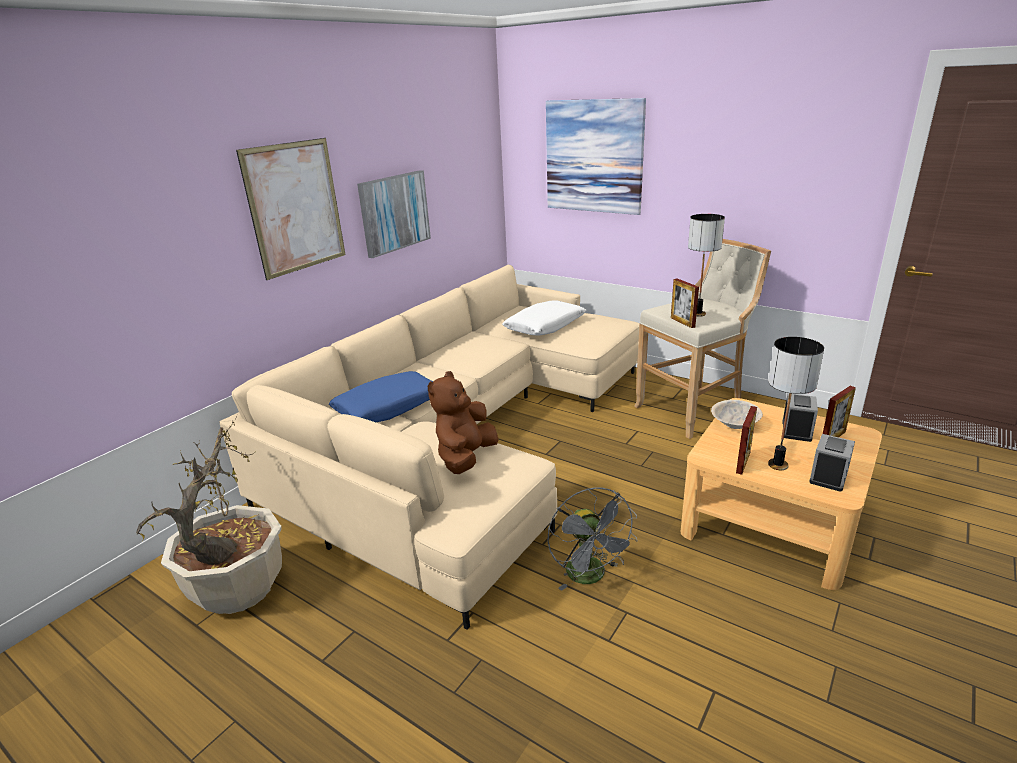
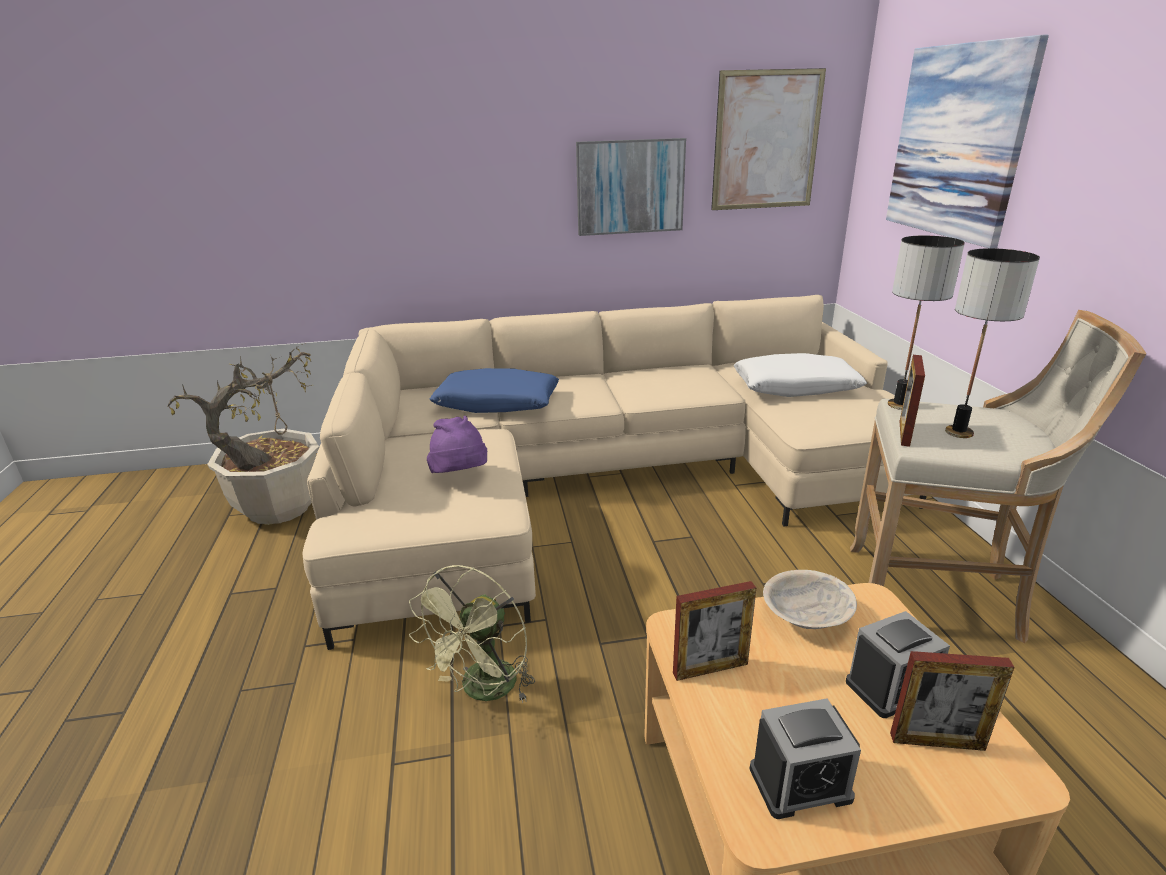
camera: 45 degrees right, 0 degrees up
picture [236,138,345,280] -> picture moved to [711,68,826,210]
brown plush toy [428,371,499,474] -> purple hat [427,416,487,473]
grey fan [547,488,638,591] -> green fan [409,565,535,703]
table lamp [768,337,824,470] -> table lamp moved to [888,236,965,410]

